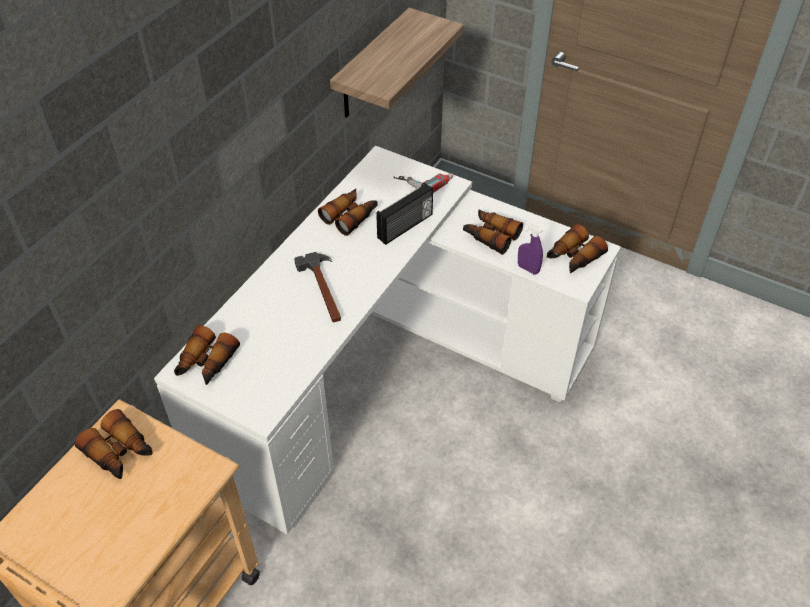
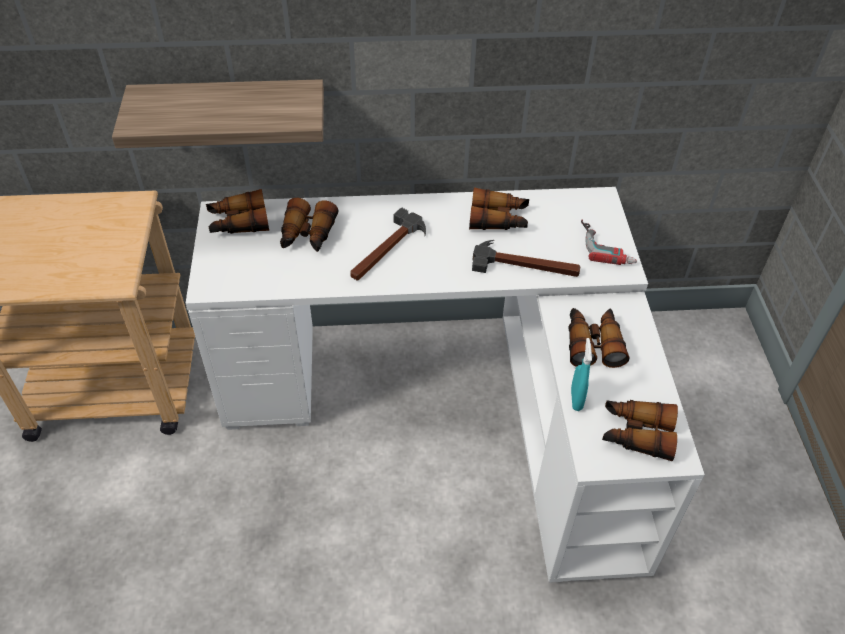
camera: 55 degrees right, 0 degrees up
binoculars [75,409,153,479] -> binoculars moved to [280,198,338,252]
shelf [330,8,464,118] -> shelf moved to [112,79,324,148]
radio [376,182,433,245] -> hammer [472,240,580,277]
purple spray bottle [518,221,543,274] -> turquoise spray bottle [571,338,592,411]

